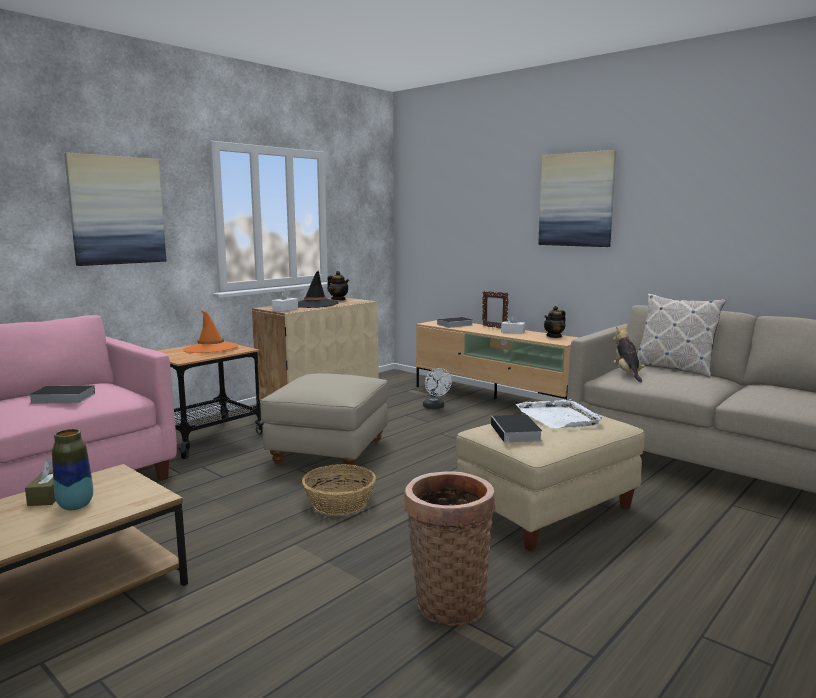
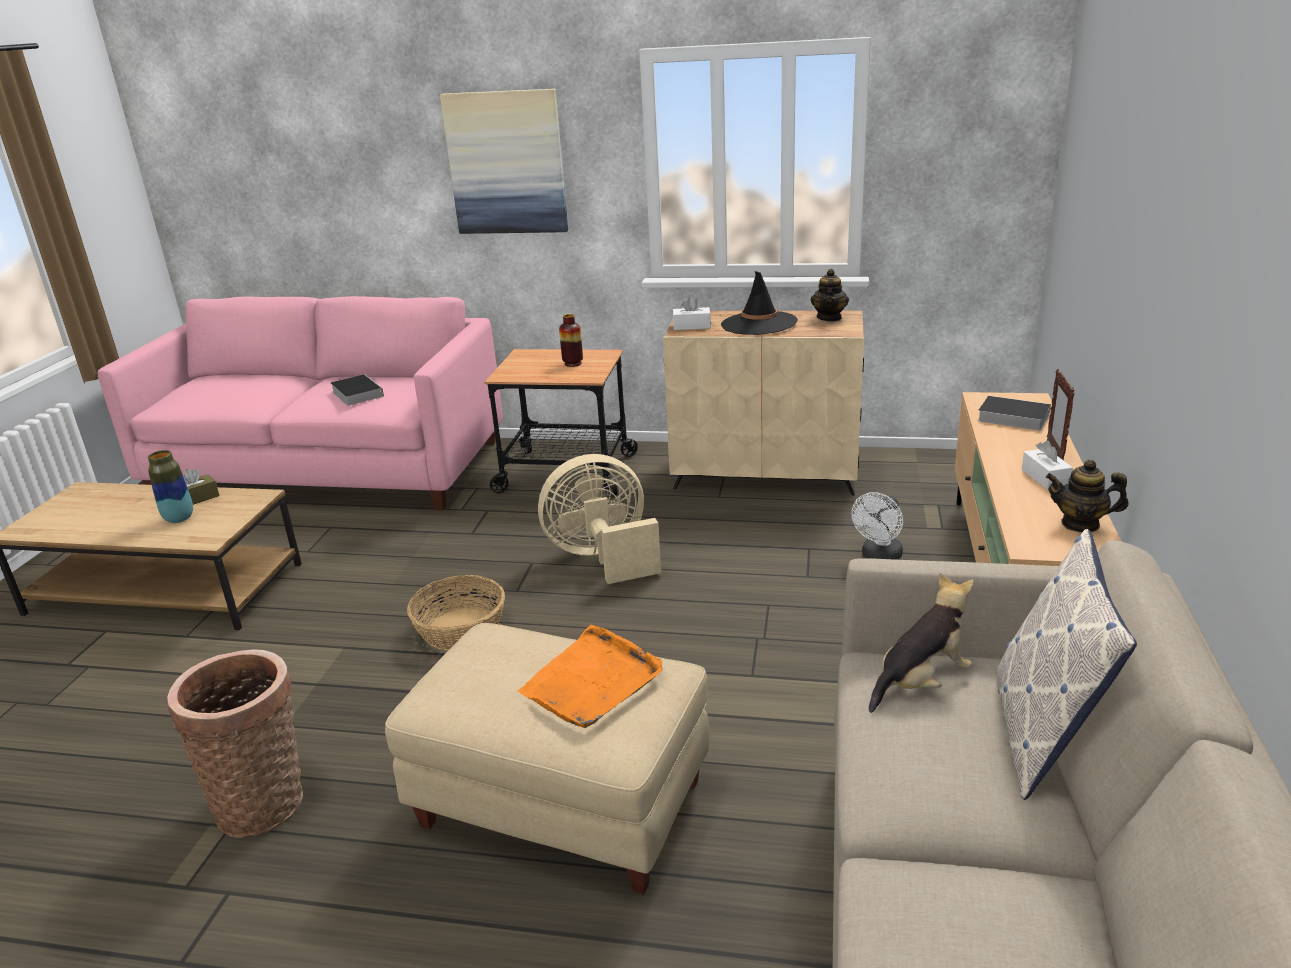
camera: 60 degrees right, 15 degrees up
orange hat [183,310,239,353] -> vase [559,314,583,367]
beige ottoman [261,373,388,469] -> beige fan [538,454,661,584]
book [491,415,542,446] -> none
white tray [516,399,602,428] -> orange tray [518,625,663,728]
picture [538,150,616,247] -> none

